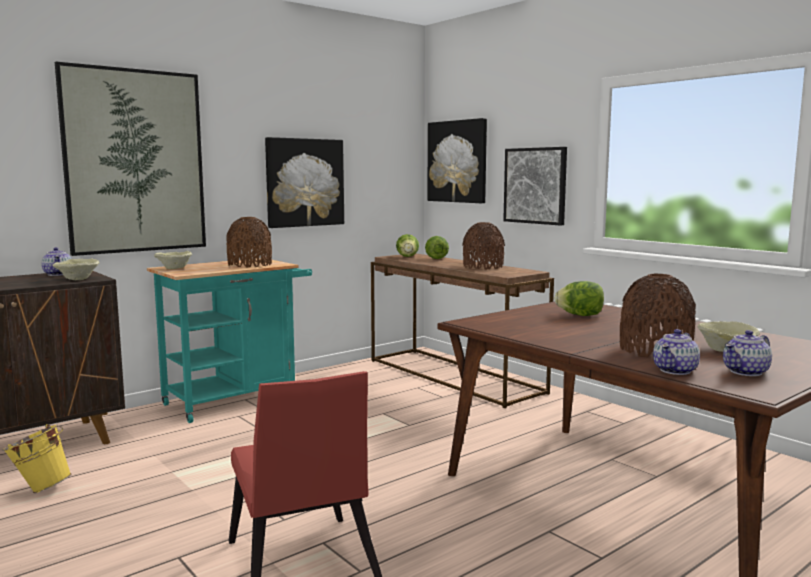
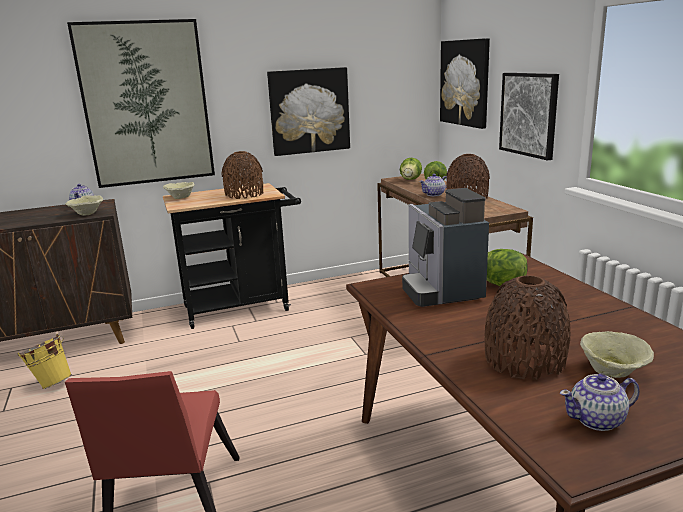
camera: 20 degrees right, 10 degrees up
turquoise cart [147,258,312,423] -> black cart [163,183,301,329]
teapot [653,329,700,375] -> teapot moved to [419,174,447,196]
none -> coffee machine [402,188,489,307]

